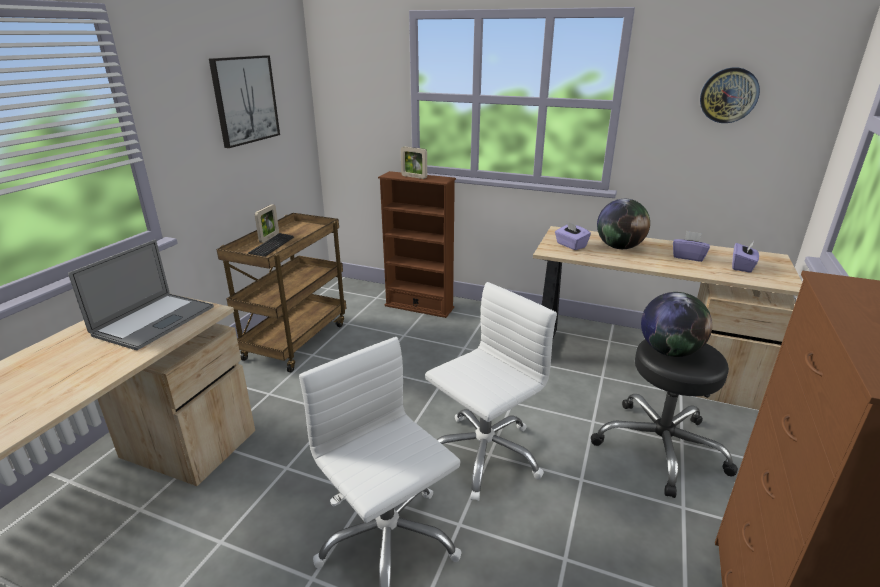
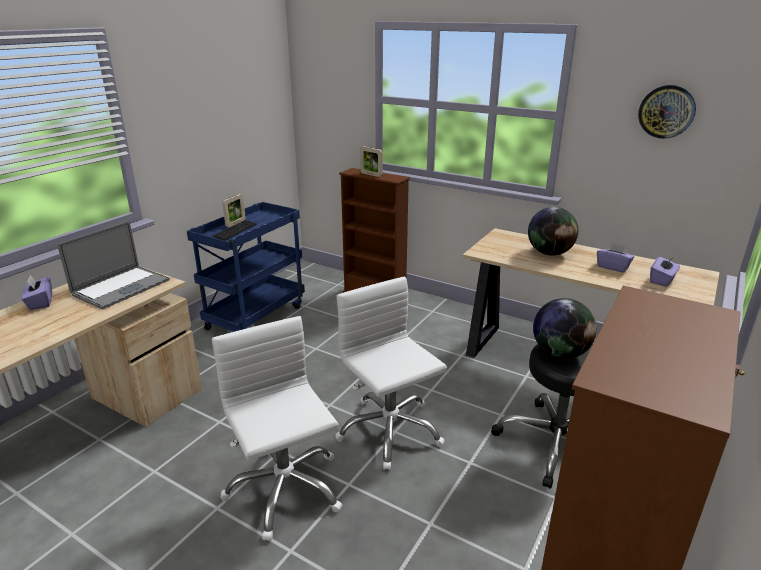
camera: 10 degrees right, 0 degrees up
picture [209,55,280,148] -> none
brown cart [216,213,346,372] -> blue cart [187,202,305,332]
white office chair [425,282,557,501] -> white office chair turned 90 degrees counterclockwise [335,276,447,470]
purple tissue box [555,222,591,250] -> purple tissue box moved to [21,275,52,310]

